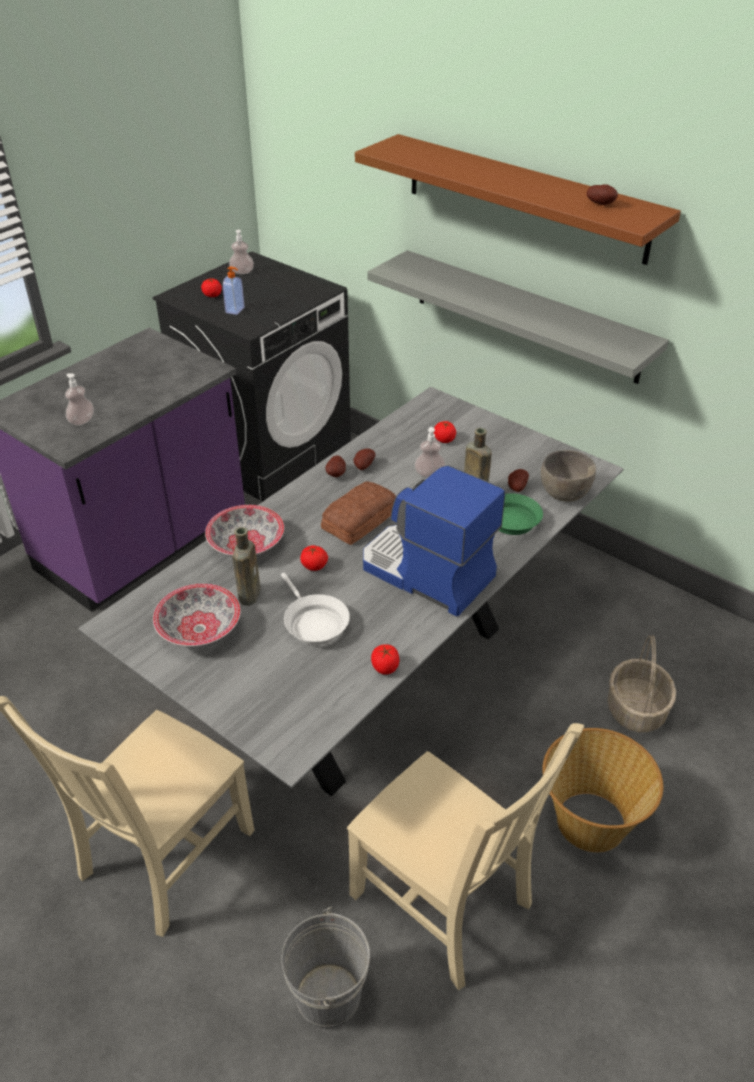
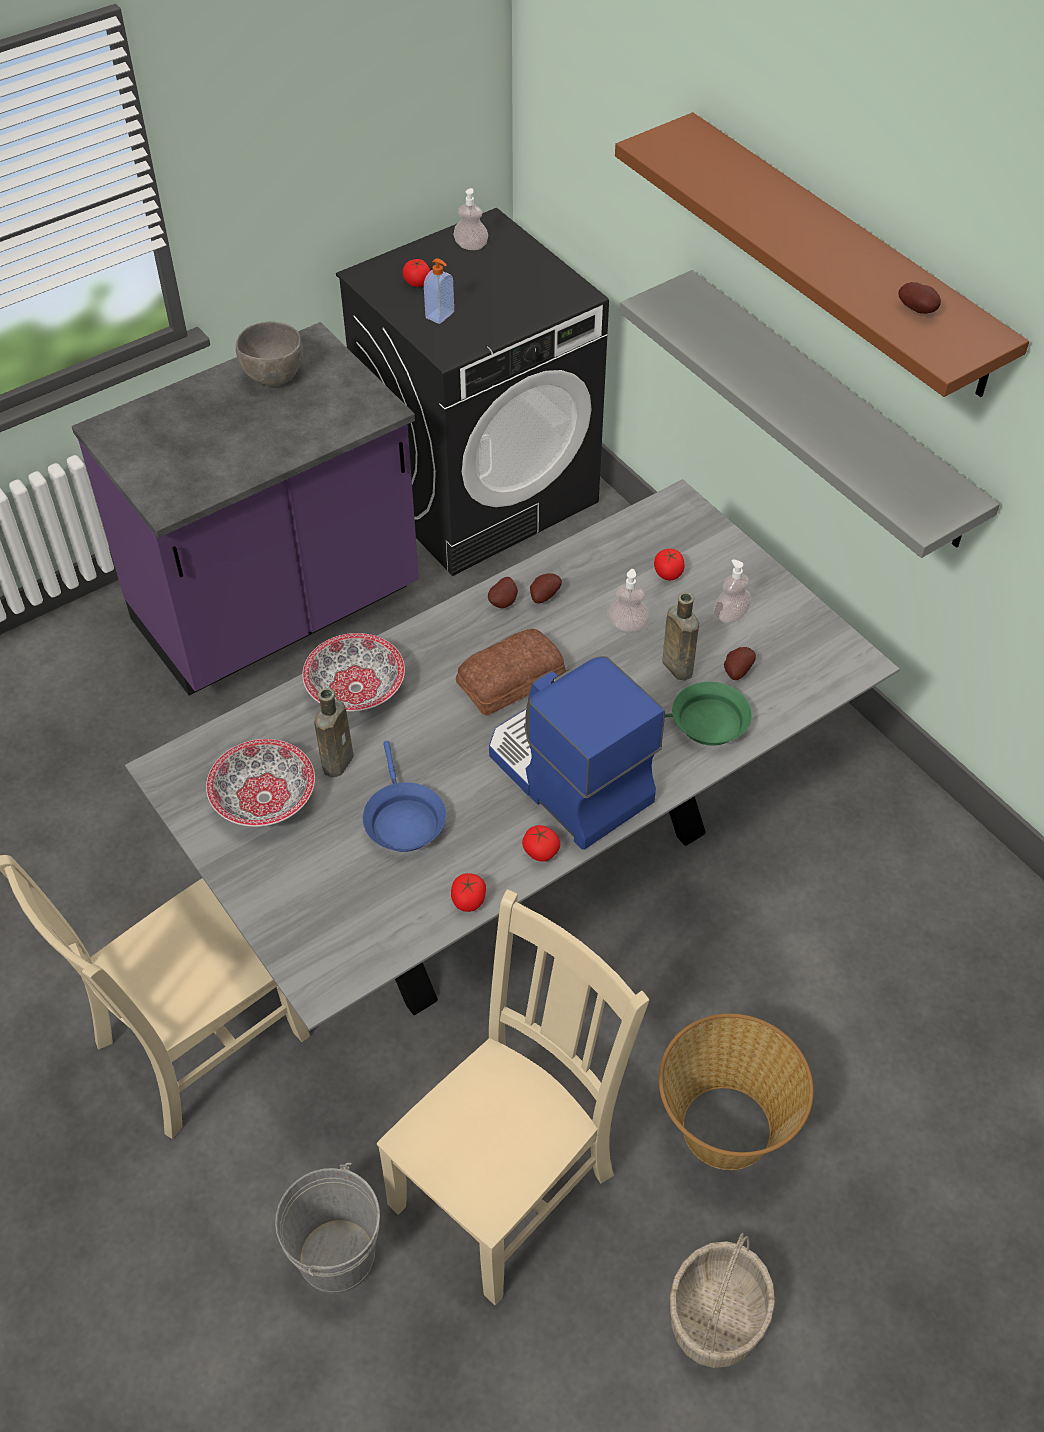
camera: 15 degrees right, 10 degrees up
soap dispenser [65,373,94,426] -> soap dispenser moved to [714,560,751,623]
white frying pan [281,573,350,645] -> blue frying pan [363,741,446,852]
tomato [300,545,328,571] -> tomato moved to [522,825,560,862]
beige chair [347,723,584,990] -> beige chair turned 105 degrees counterclockwise [377,889,649,1305]
grey bowl [541,450,596,502] -> grey bowl moved to [236,321,303,386]
basket [608,635,676,732] -> basket moved to [670,1233,775,1368]

